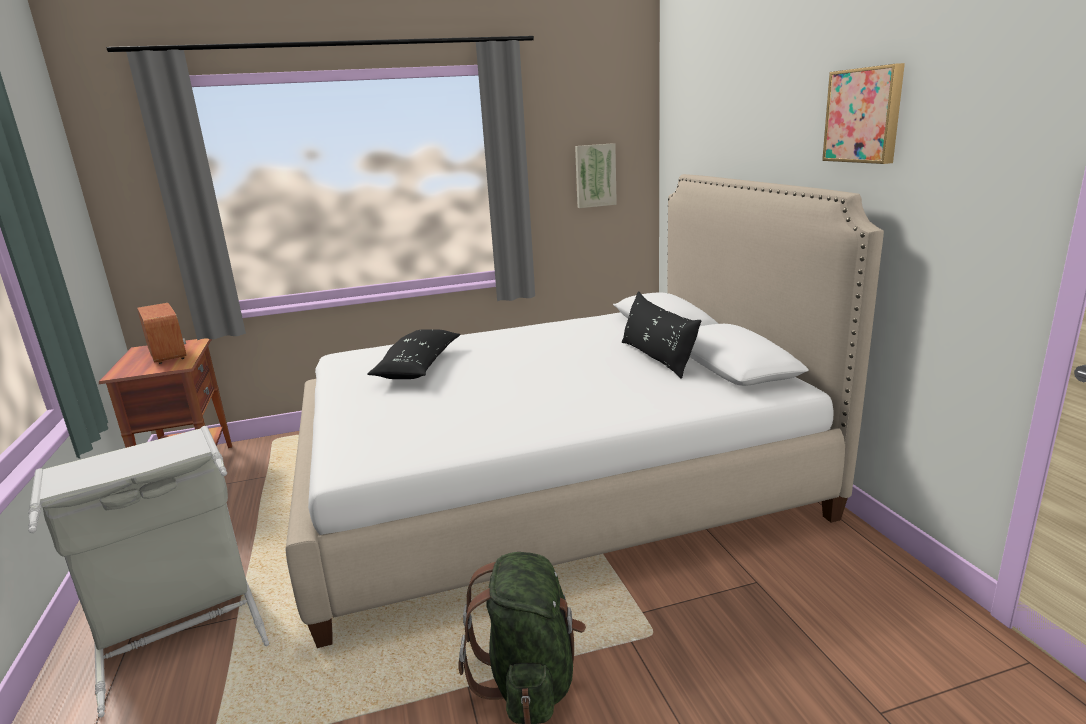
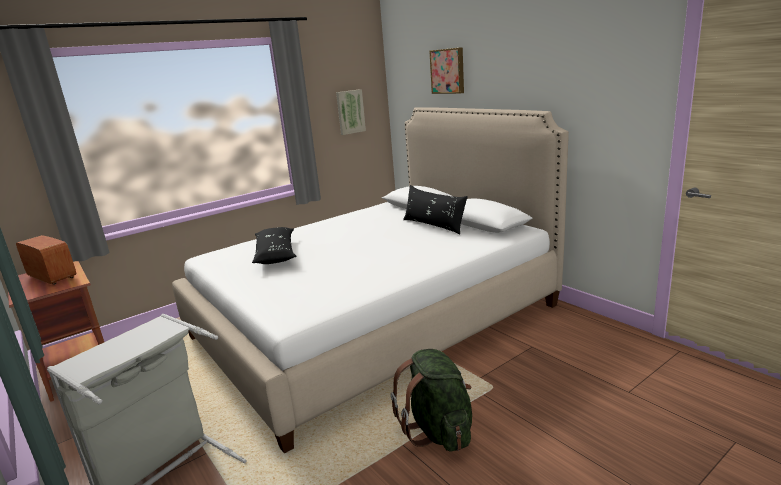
camera: 20 degrees left, 0 degrees up
picture [822,63,905,164] -> picture moved to [429,47,464,94]

